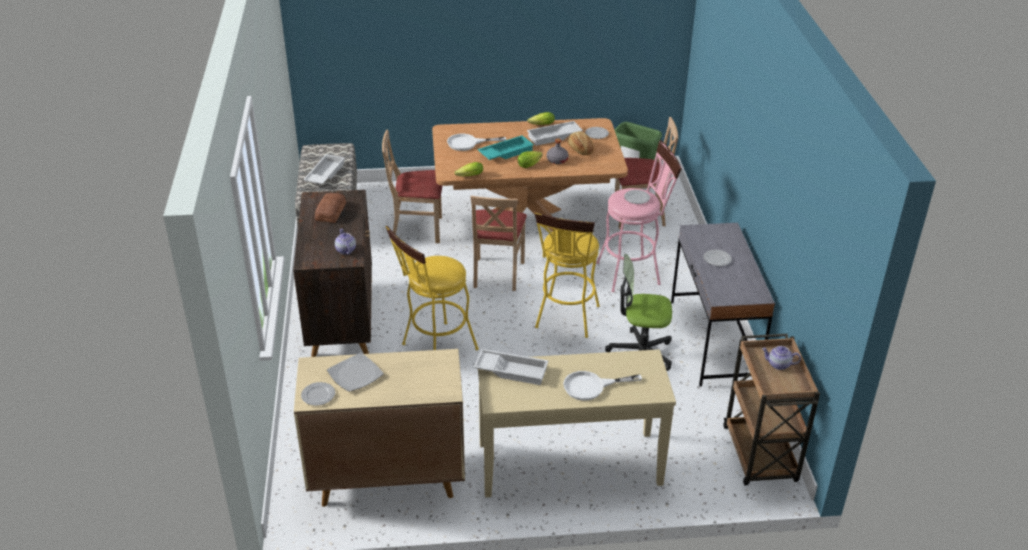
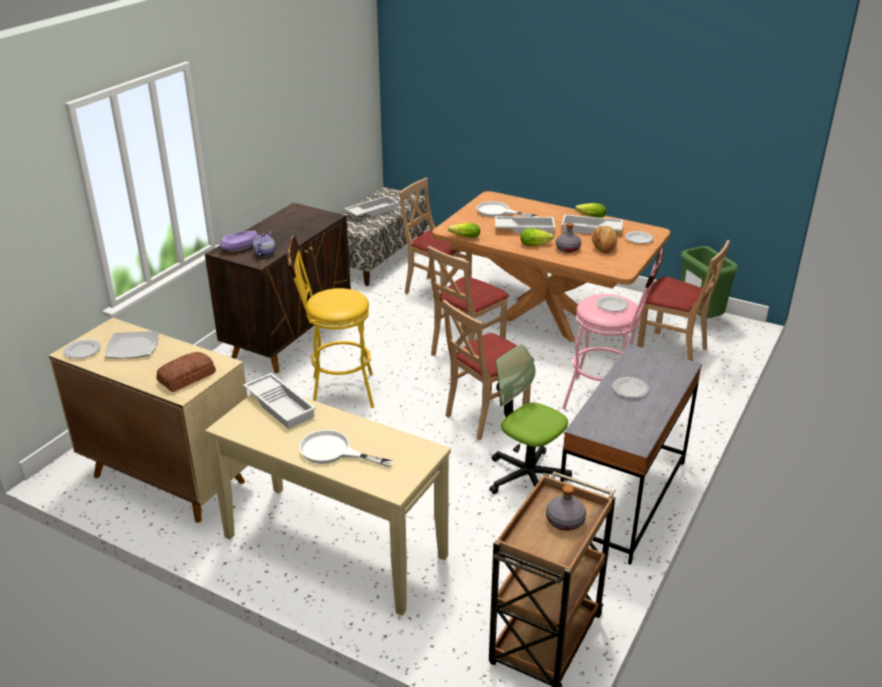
camera: 35 degrees right, 5 degrees down
bread [315,193,346,223] -> bread moved to [156,352,216,392]
turquoise tray [477,135,534,160] -> white tray [495,216,555,234]
yellow stool [535,212,600,338] -> beige chair [442,299,534,440]
teapot [762,346,801,370] -> grey bottle [546,485,586,531]
none -> purple bowl [220,231,259,252]

